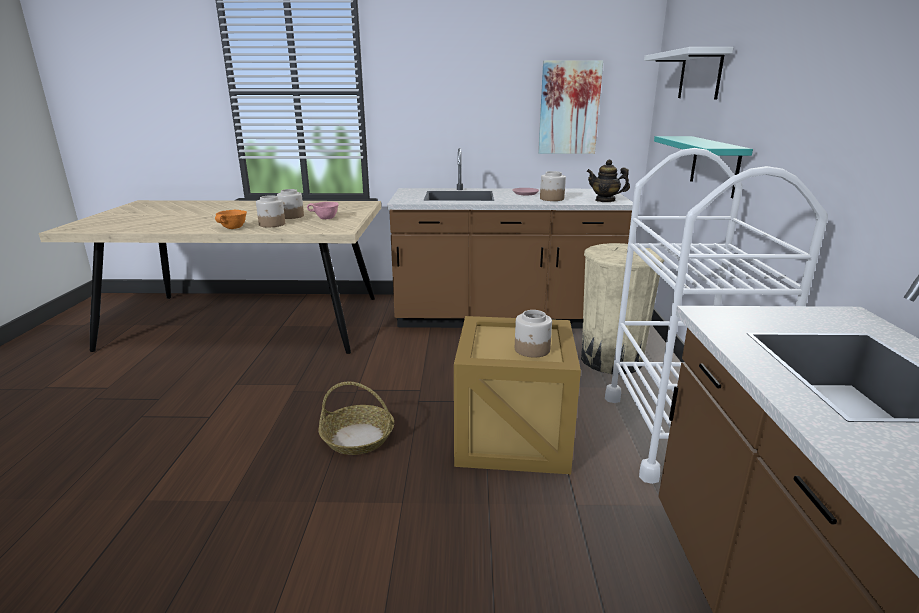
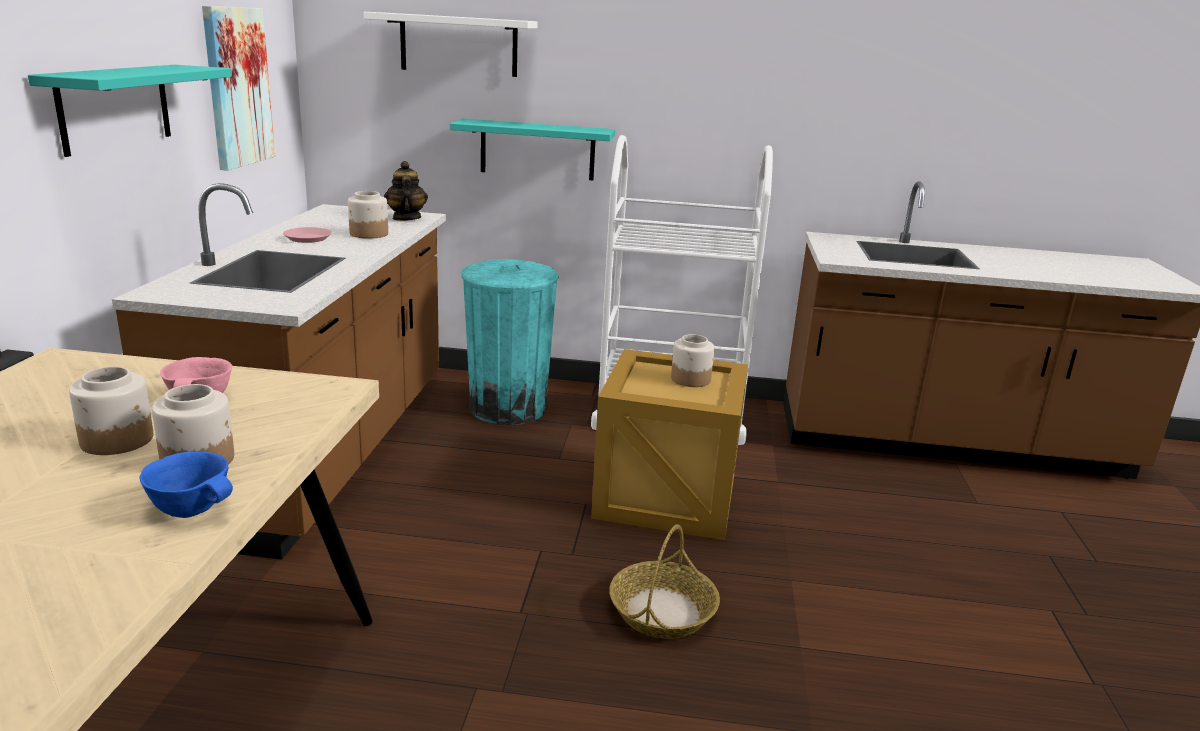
camera: 85 degrees left, 0 degrees up
orange bowl [215,210,247,229] -> blue bowl [139,452,233,518]
beige trash can [581,243,664,374] -> turquoise trash can [461,259,559,425]
teapot [587,159,630,202] -> teapot turned 135 degrees clockwise [384,161,428,221]
none -> turquoise shelf [28,65,232,157]

